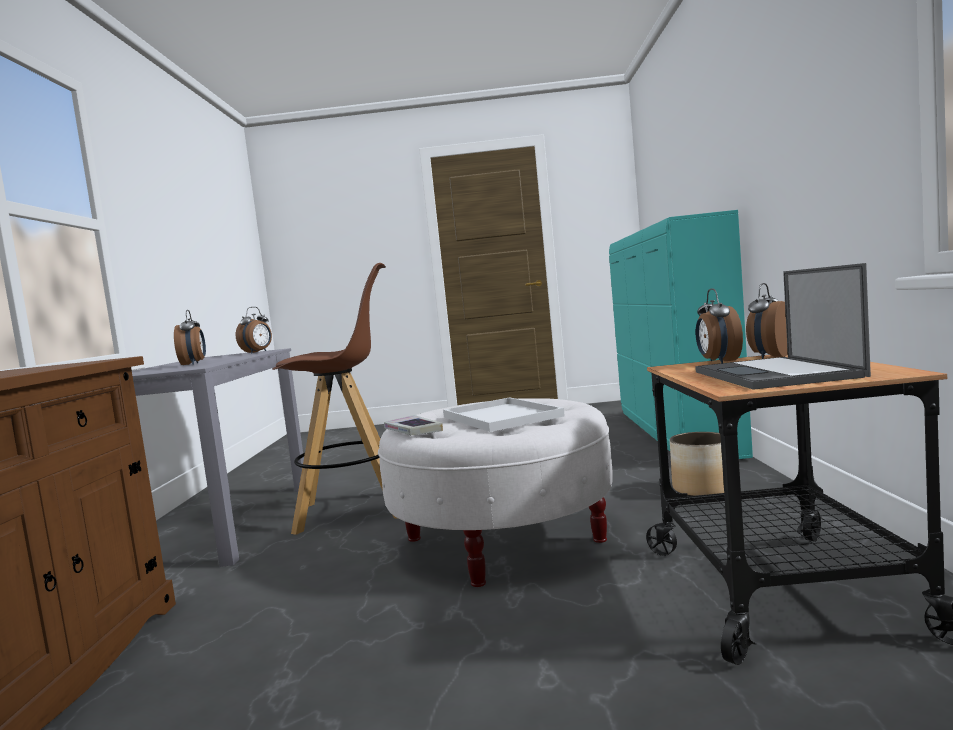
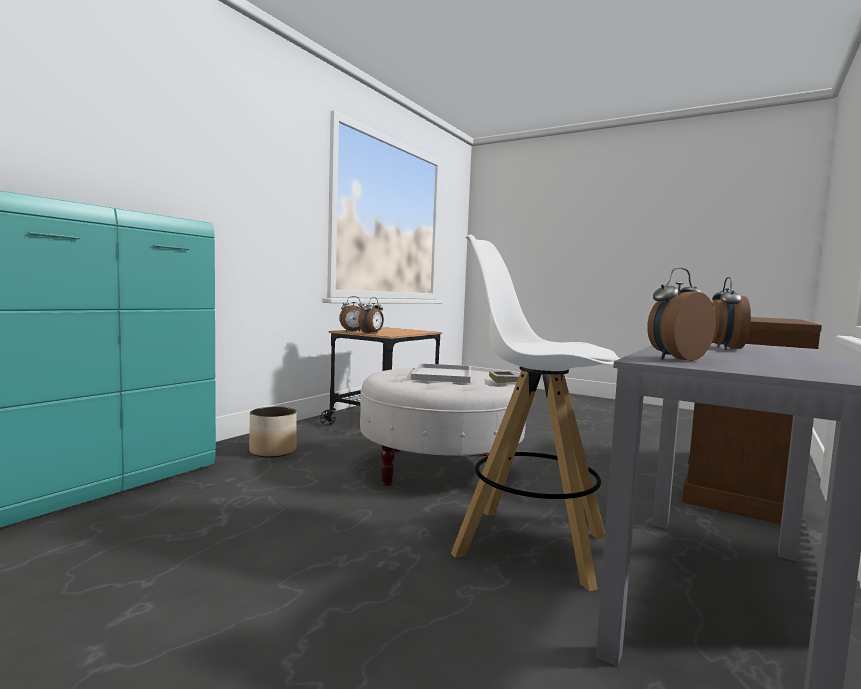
camera: 150 degrees left, 0 degrees up
brown stool [272,263,398,535] -> white stool [451,235,620,591]
laptop [695,263,871,390] -> none

